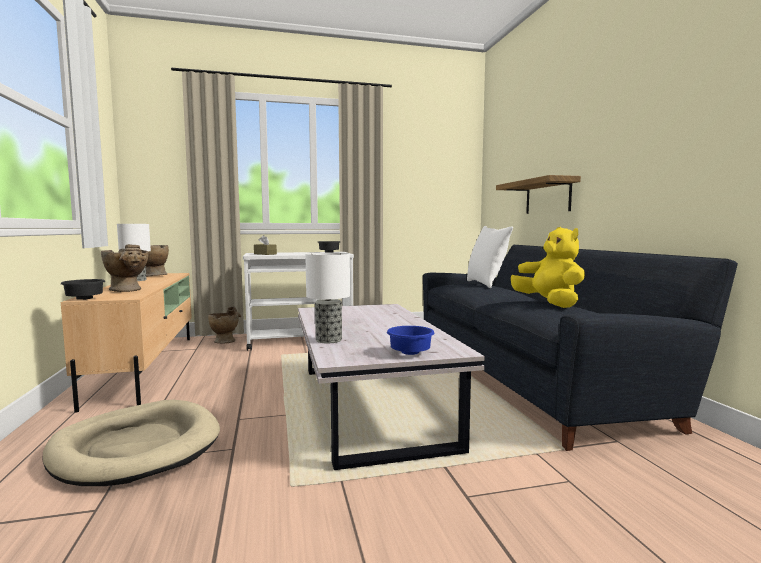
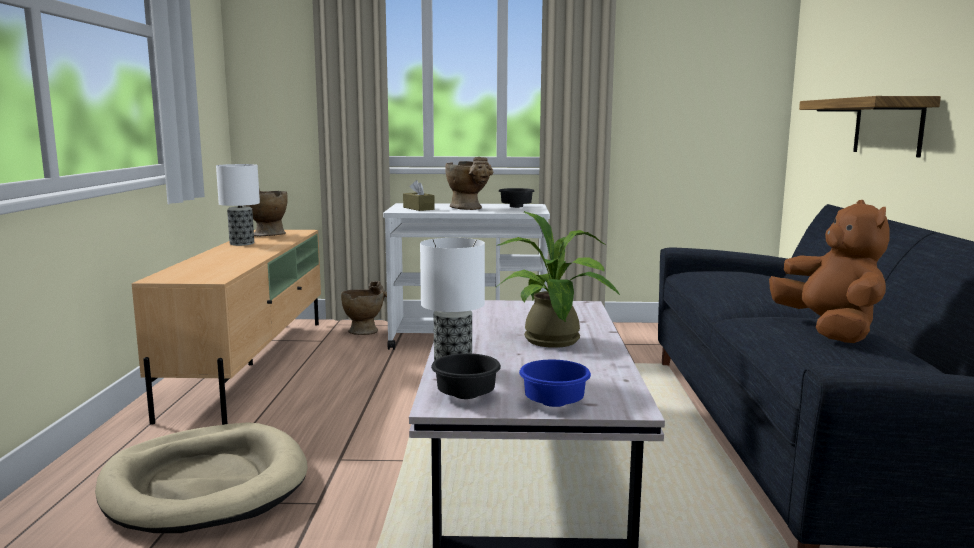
camera: 15 degrees right, 5 degrees up
black bowl [61,279,105,300] -> black bowl moved to [431,353,501,399]
beige vase [101,244,148,292] -> beige vase moved to [445,157,494,210]
white pillow [467,226,513,288] -> none
yellow plush toy [511,227,585,308] -> brown plush toy [769,200,890,343]
none -> potted plant [496,211,620,348]

